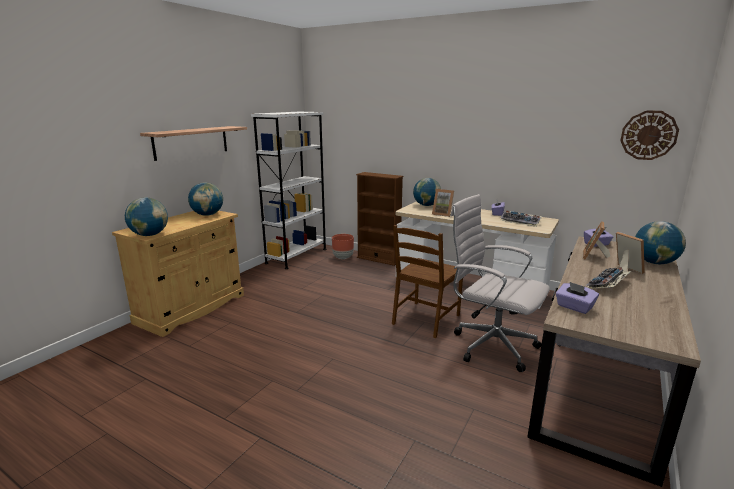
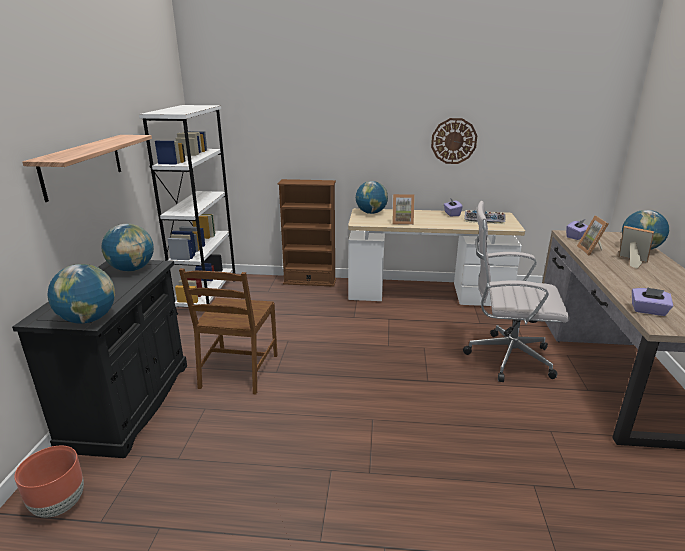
camera: 25 degrees left, 5 degrees up
beige cabinet [112,211,244,337] -> black cabinet [12,260,187,458]
brown planter [332,234,354,259] -> brown planter moved to [14,446,84,518]
brown chair [392,225,463,338] -> brown chair moved to [179,268,278,395]
keyboard [585,267,631,289] -> none
wall clock [620,111,679,160] -> wall clock moved to [431,118,477,164]

